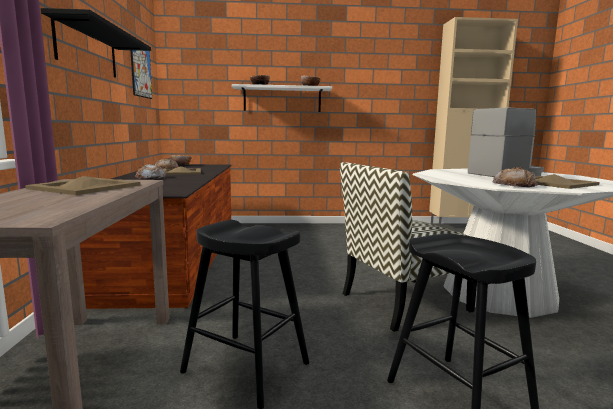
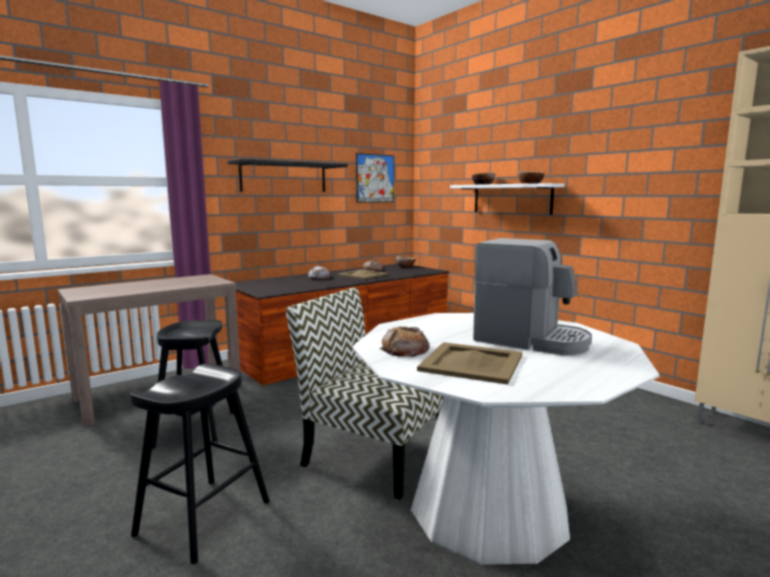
camera: 55 degrees right, 0 degrees up
beige tray [25,176,140,195] -> none

